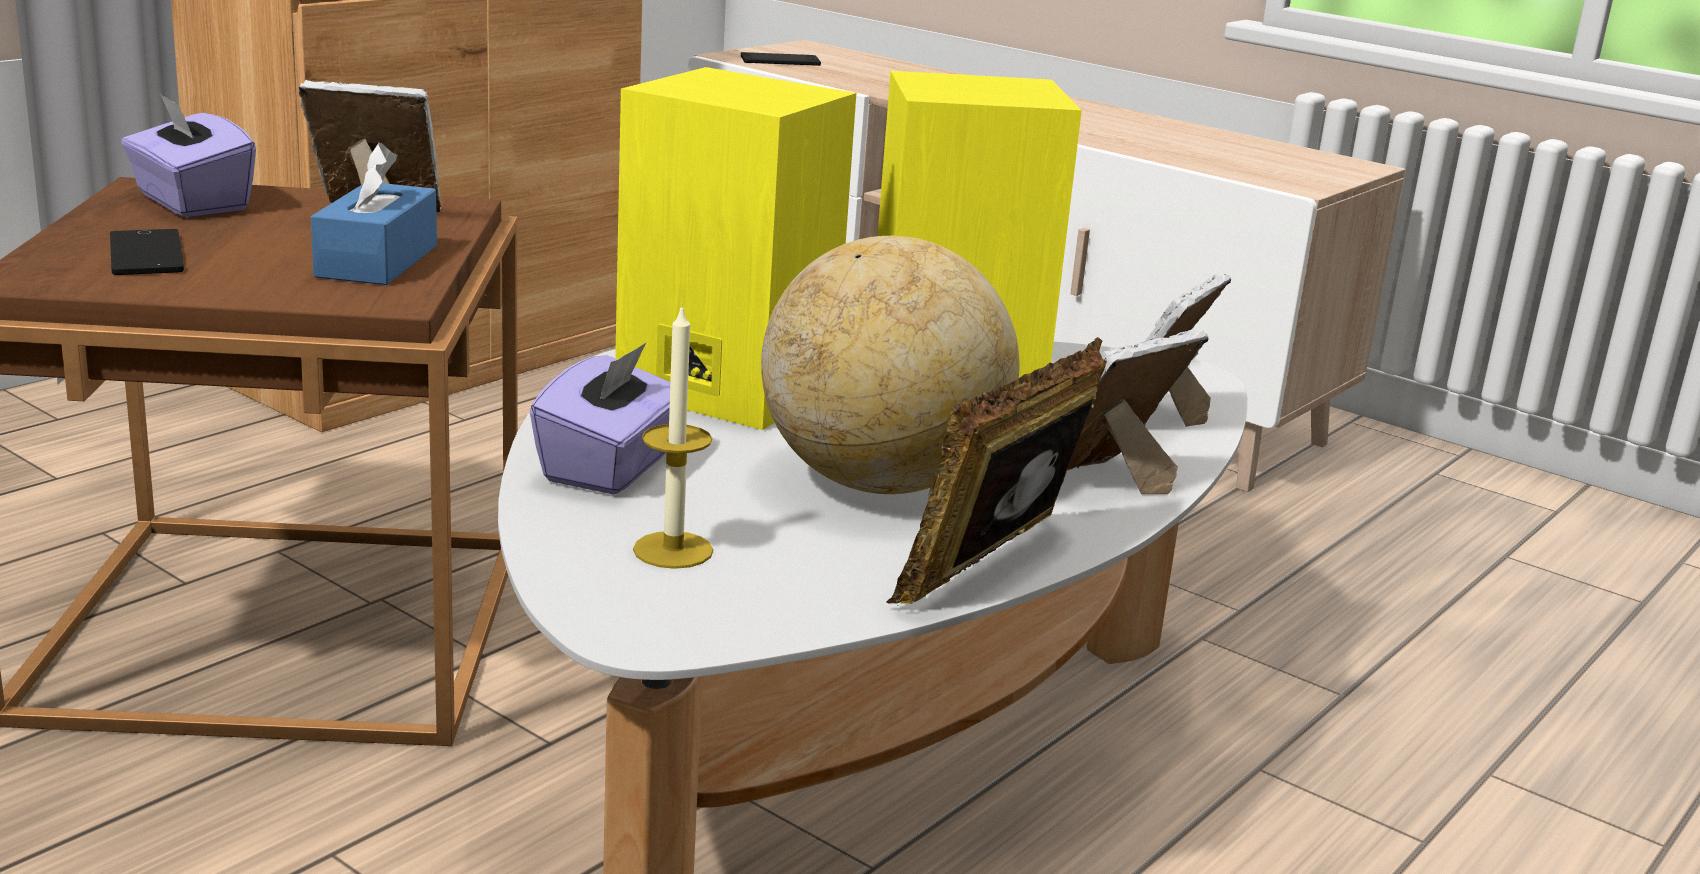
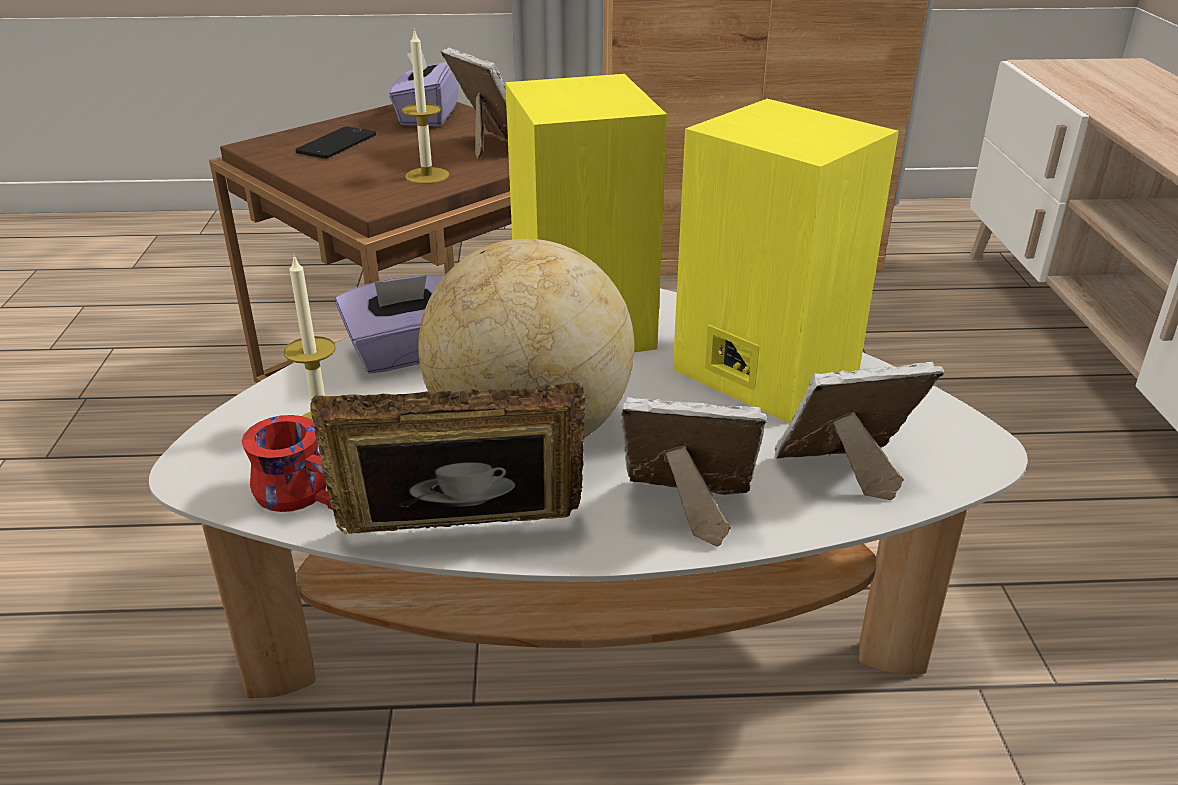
camera: 50 degrees right, 10 degrees up
blue tissue box [311,143,437,285] -> candle [402,28,449,184]
phone [741,52,821,66] -> none
none -> red mug [242,415,333,512]

